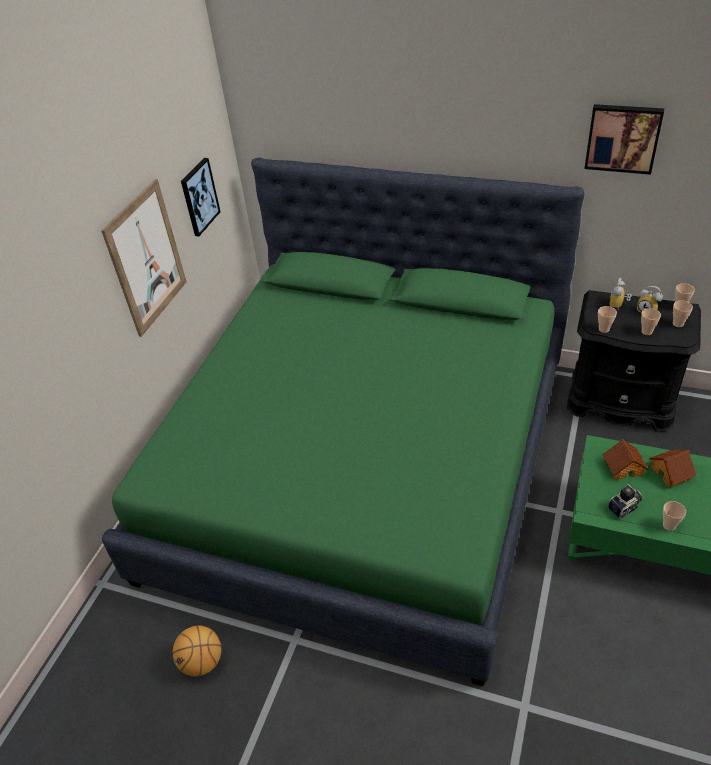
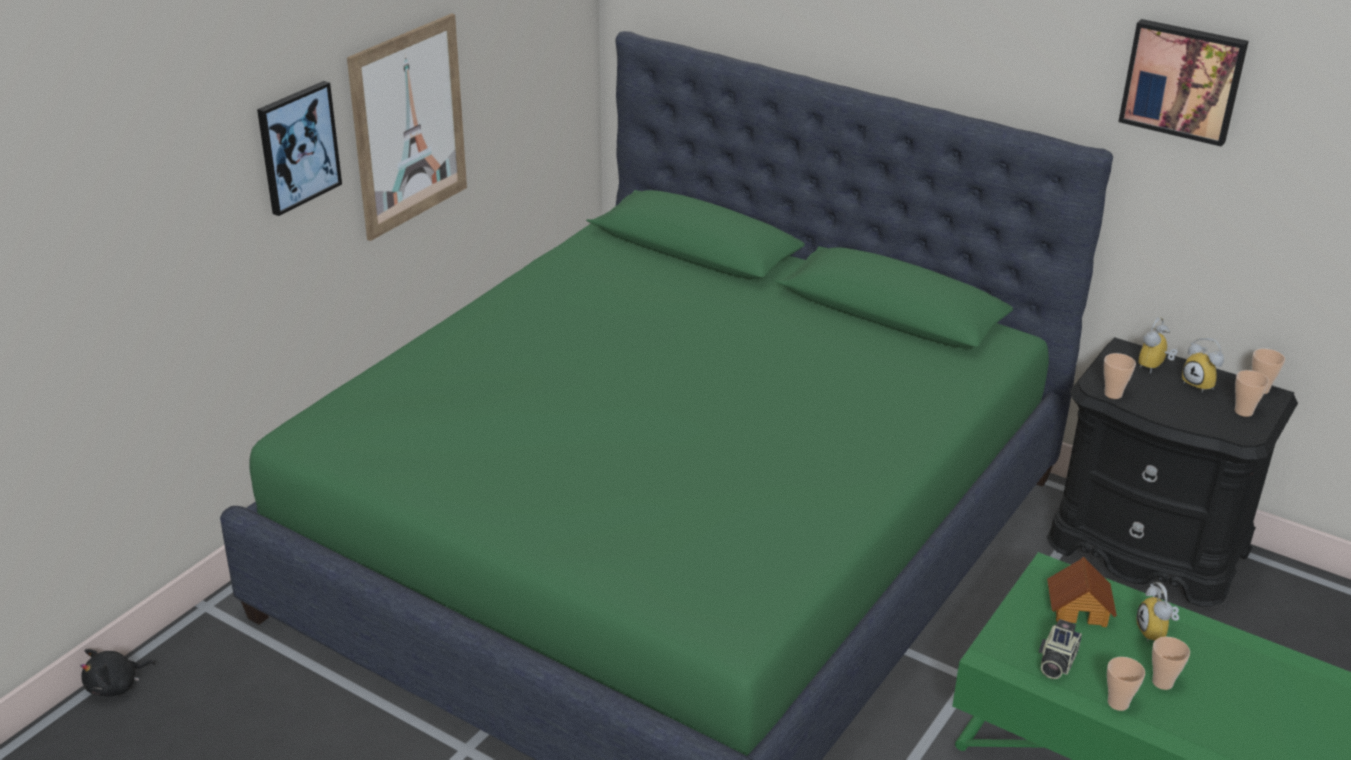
camera: 10 degrees right, 10 degrees down
basketball [172,625,222,676] -> none
picture [181,158,221,237] -> picture moved to [257,81,342,216]
camera [608,484,643,519] -> camera turned 135 degrees clockwise [1039,619,1082,679]
cup [641,308,661,335] -> cup moved to [1152,637,1190,690]
toy house [649,450,696,488] -> alarm clock [1136,582,1179,642]
none -> black plush toy [80,649,155,696]

